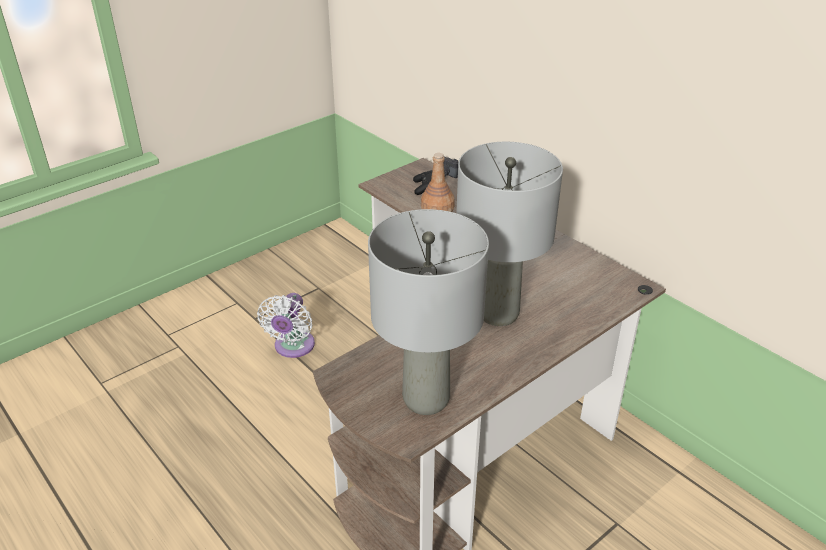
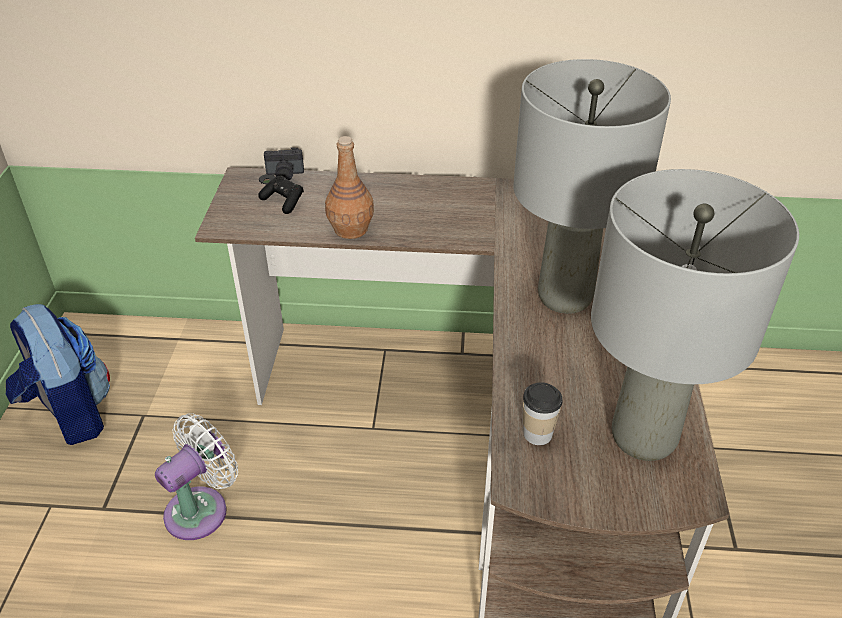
camera: 45 degrees left, 5 degrees up
white fan [257,293,315,358] -> white fan turned 105 degrees counterclockwise [155,413,238,540]
none -> backpack [6,304,110,445]
none -> cup [523,382,563,445]

